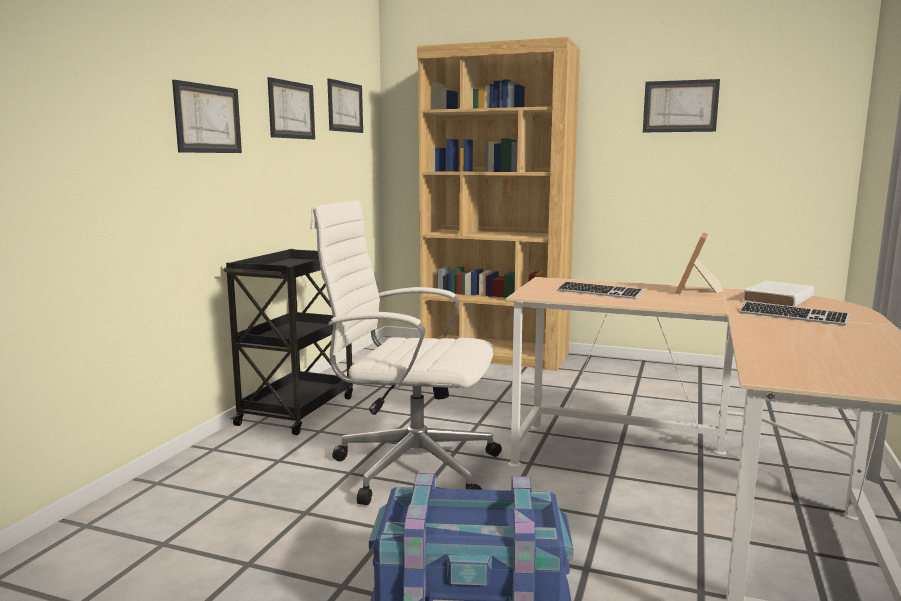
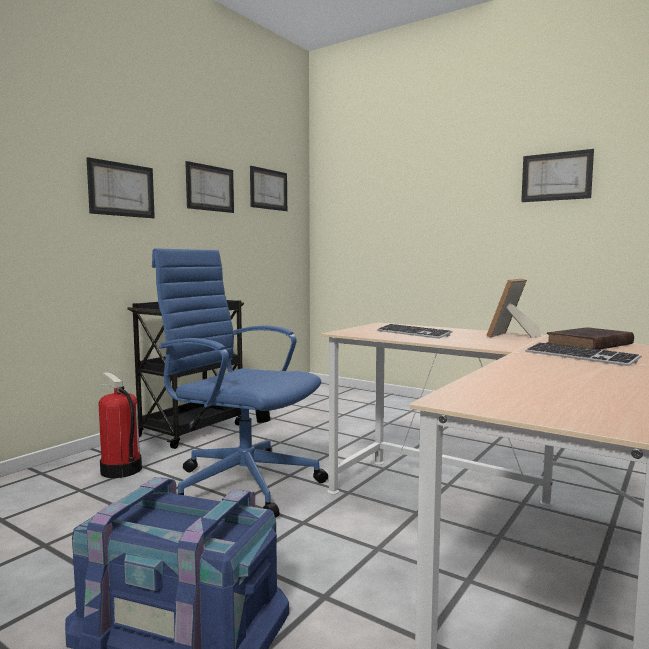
camera: 15 degrees right, 5 degrees down
white office chair [310,200,502,505] -> blue office chair [152,248,328,518]
brown bookcase [417,37,580,371] -> none
white book [742,281,814,307] -> brown book [546,327,634,350]
none -> fire extinguisher [99,372,142,478]

